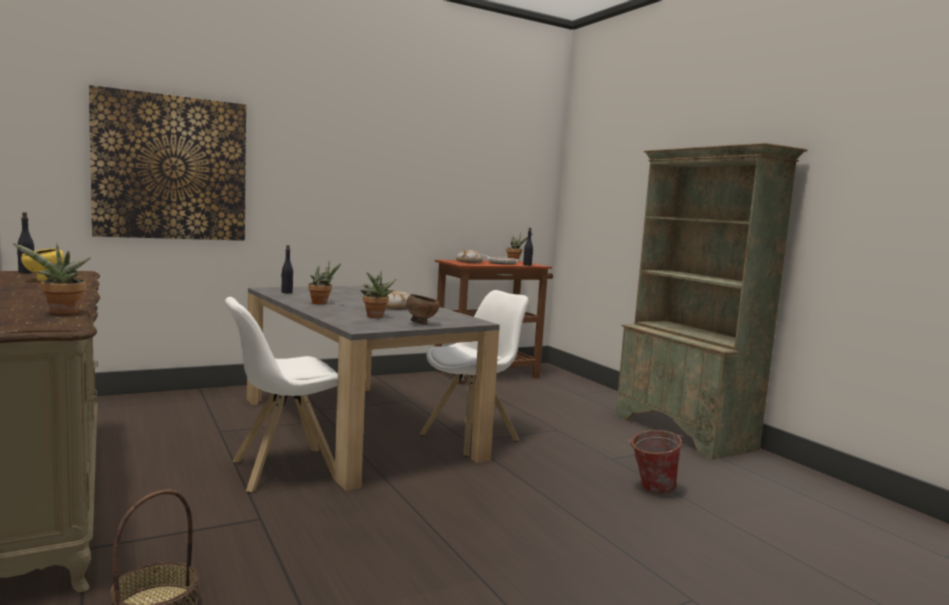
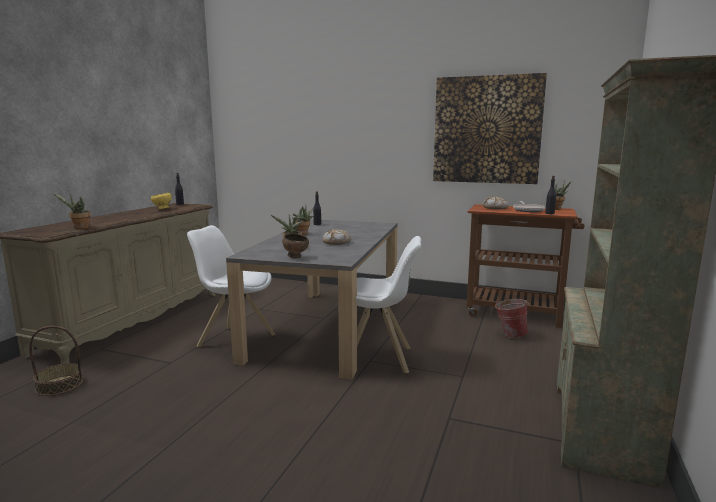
camera: 50 degrees right, 5 degrees up
picture [89,85,246,241] -> picture moved to [433,73,547,184]
bucket [629,430,683,494] -> bucket moved to [495,299,530,338]

